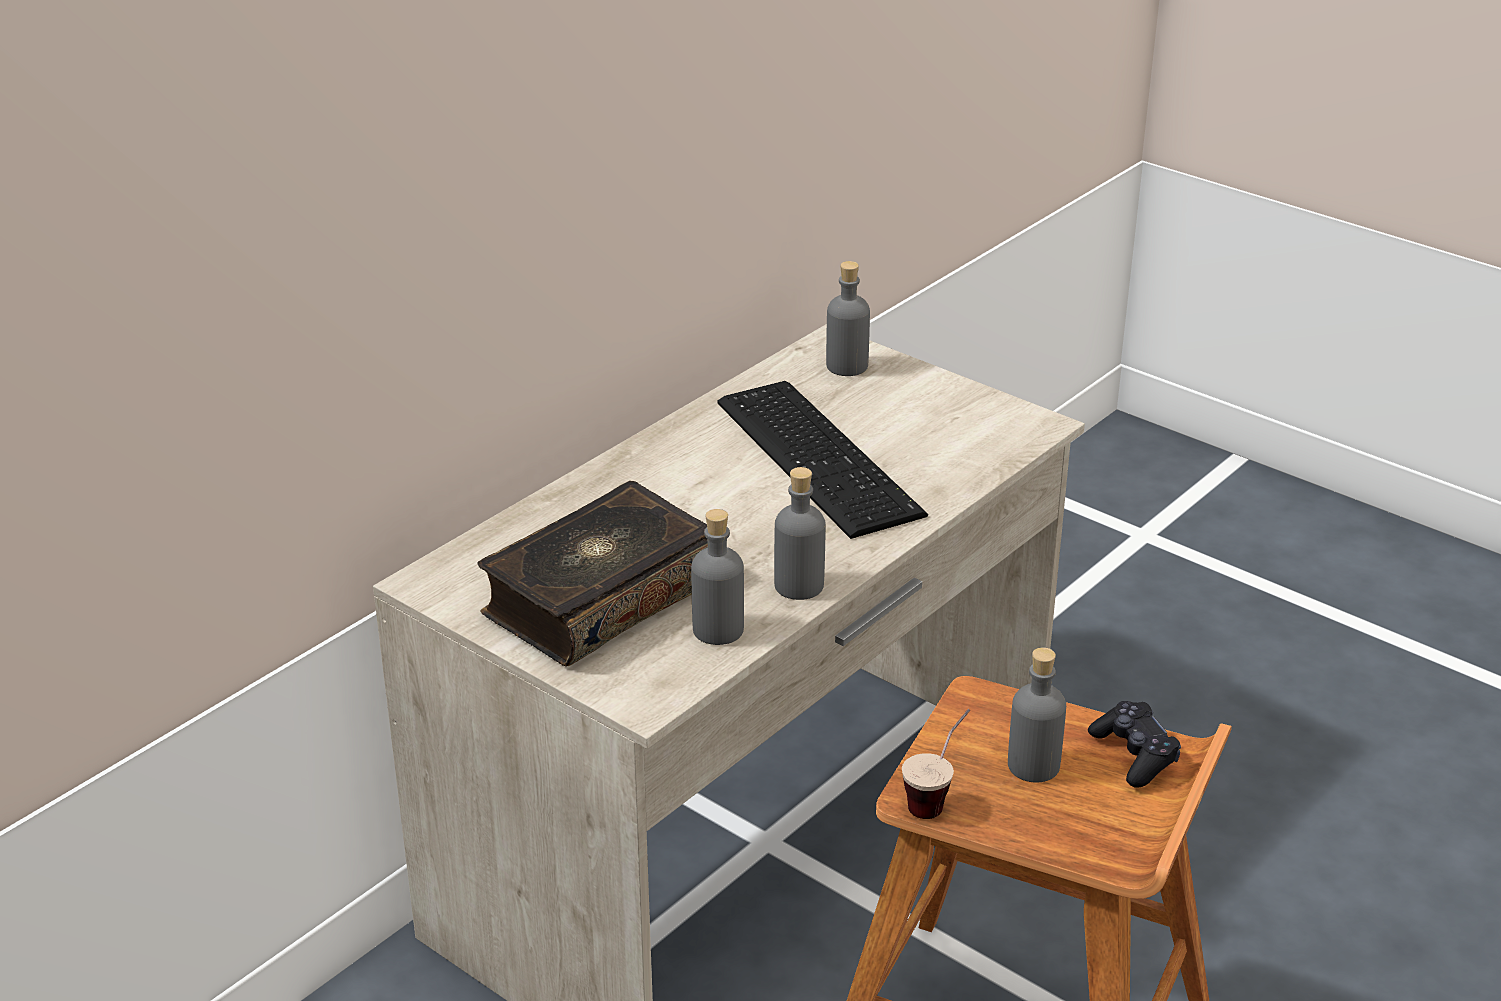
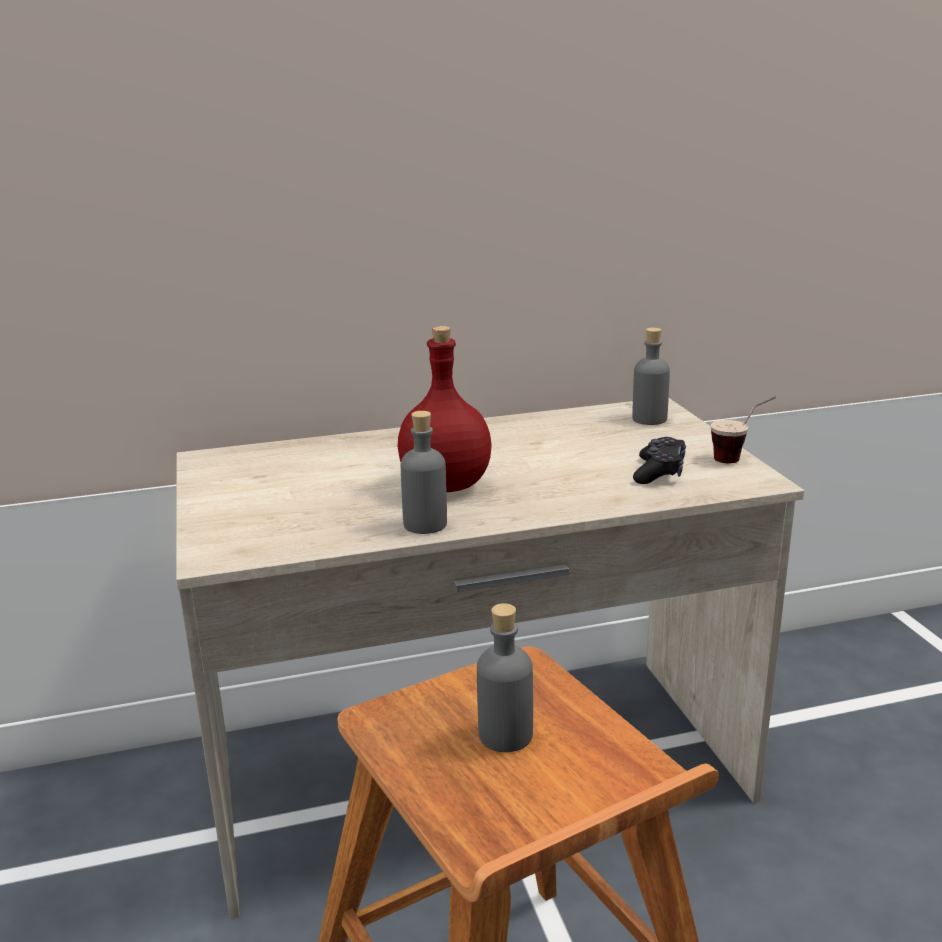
camera: 35 degrees right, 10 degrees down
book [478,481,708,666] -> none
grey bottle [691,509,744,645] -> none
keyboard [717,381,928,539] -> none
cup [902,709,970,819] -> cup moved to [710,396,776,463]
black game controller [1088,701,1181,788] -> black game controller moved to [633,437,686,484]
none -> red bottle [398,326,492,492]

